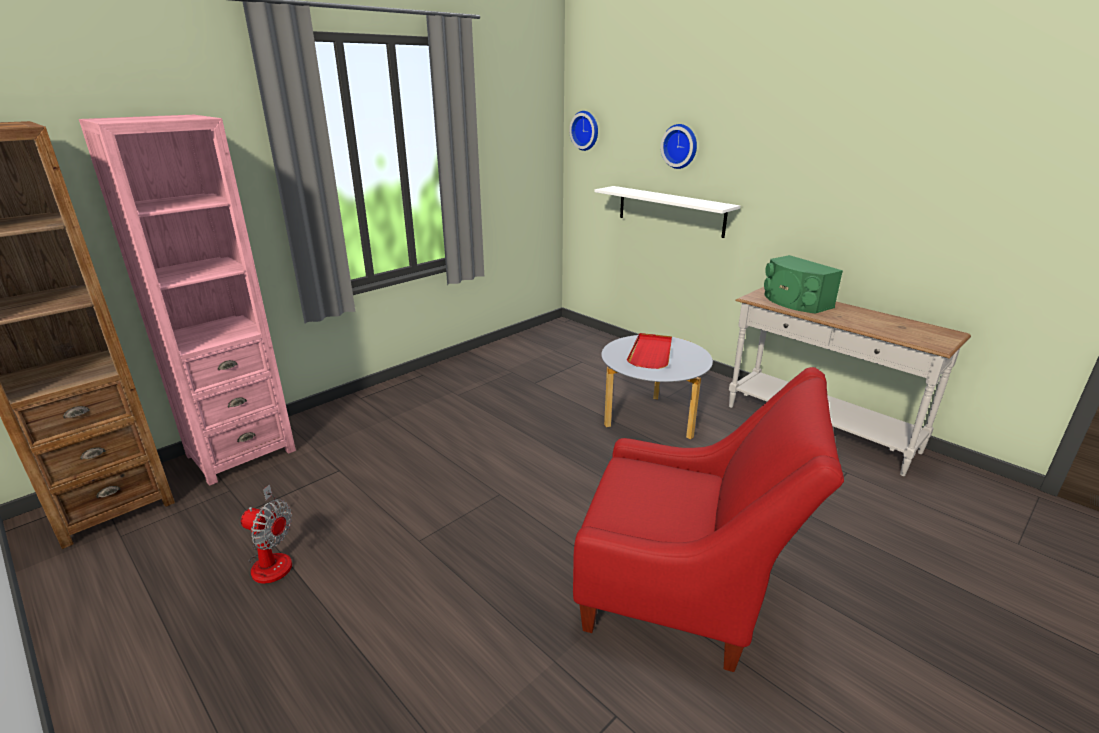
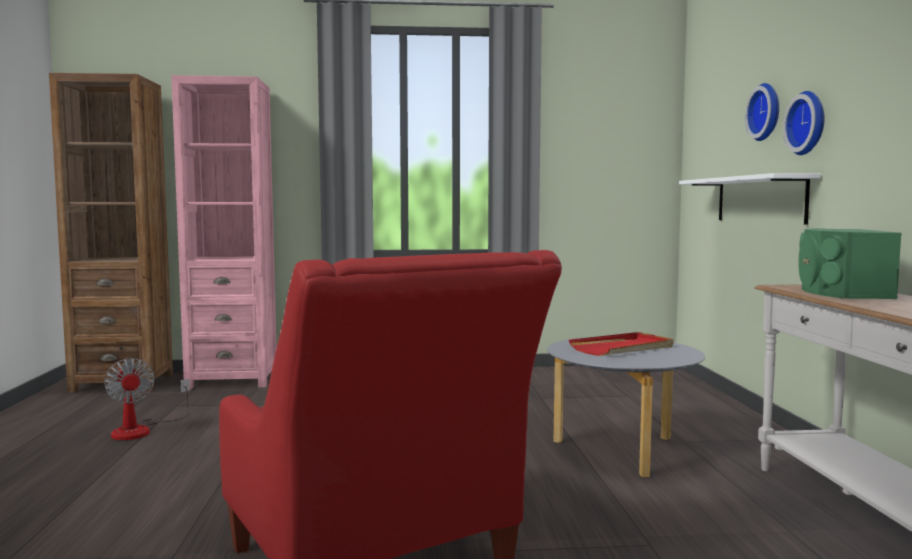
camera: 40 degrees right, 20 degrees down
wall clock [569,111,598,151] -> wall clock moved to [783,91,824,155]

